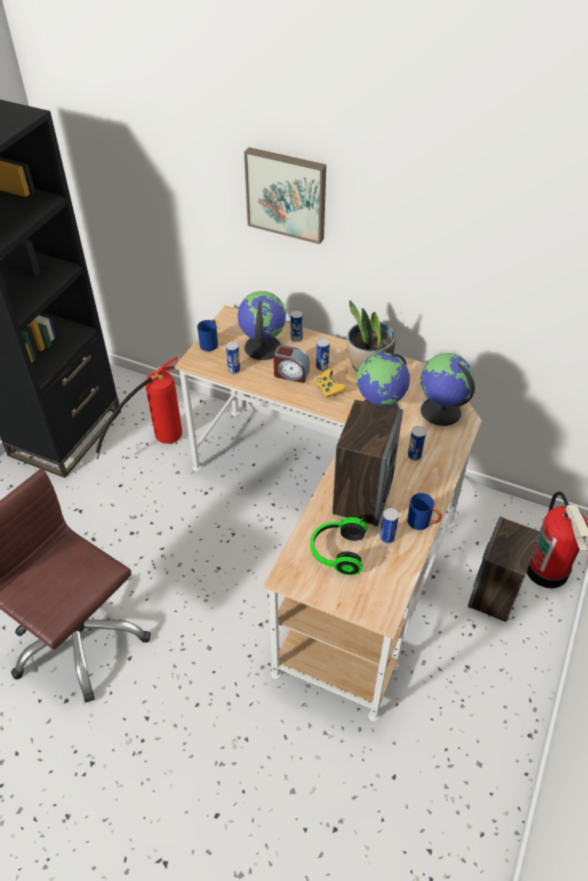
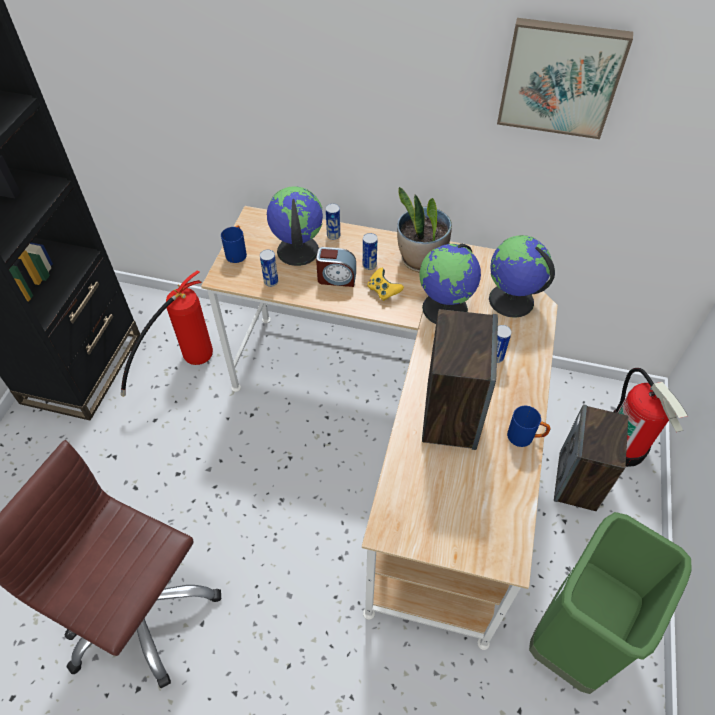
camera: 10 degrees left, 5 degrees up
picture [244,147,326,244] -> picture moved to [497,18,633,139]
headphones [311,517,367,575] -> none
can [380,508,399,544] -> none
none -> green trash can [529,512,692,694]

